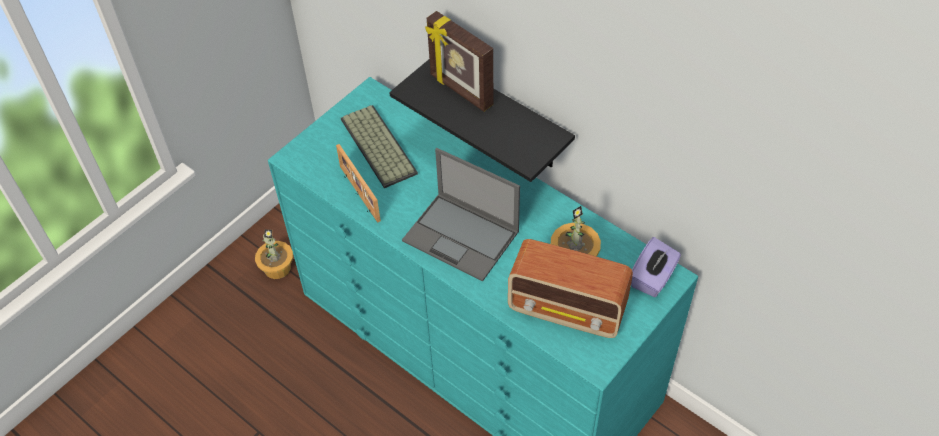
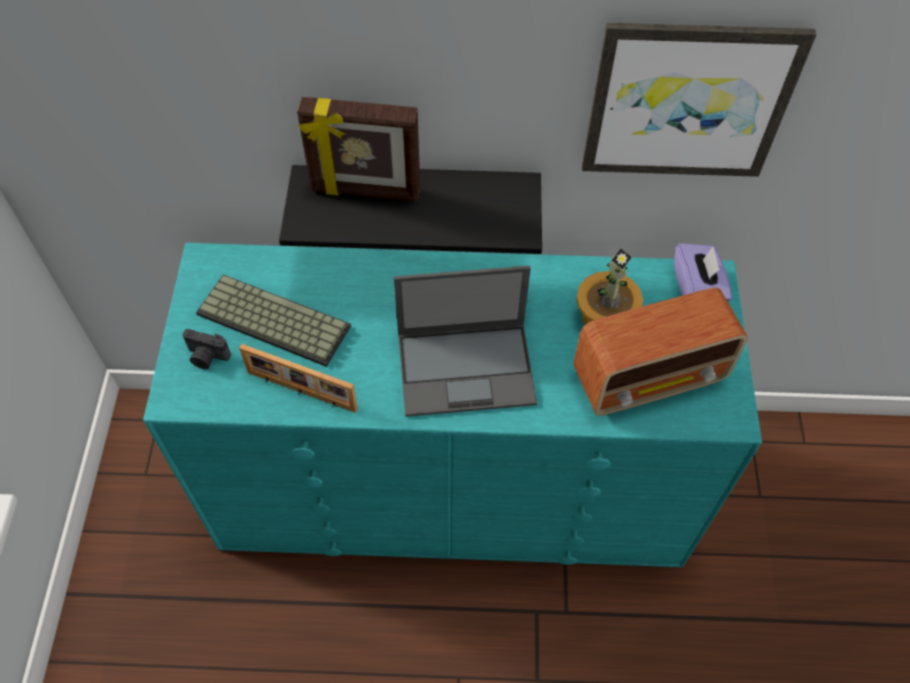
camera: 40 degrees left, 5 degrees up
potted plant [255,229,293,279] -> none
none -> camera [182,329,231,369]
none -> picture [582,23,816,177]

